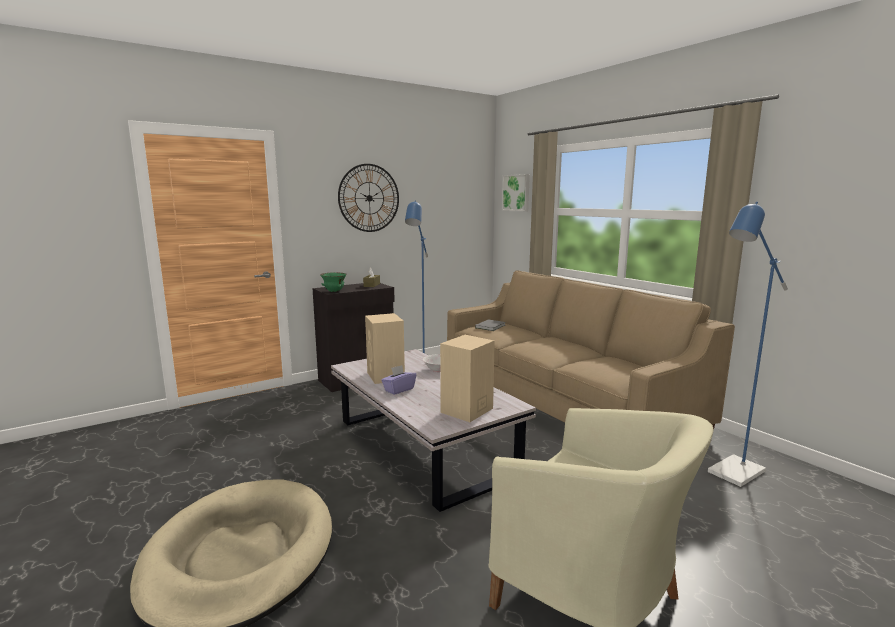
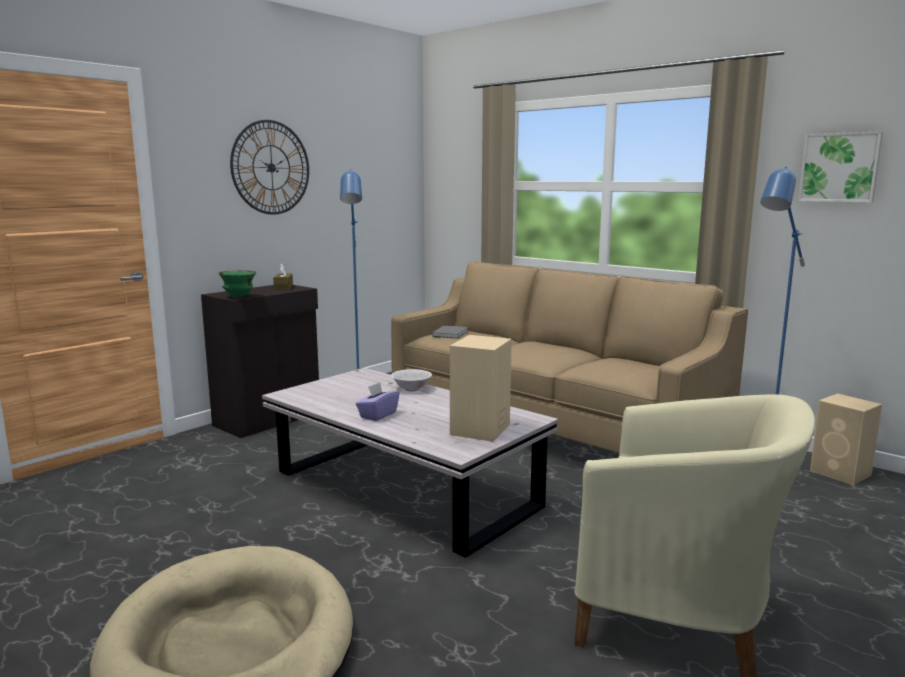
camera: 15 degrees left, 0 degrees up
beige speaker [365,313,405,384] -> beige speaker moved to [810,394,882,485]
picture [502,174,530,211] -> picture moved to [798,131,883,203]

